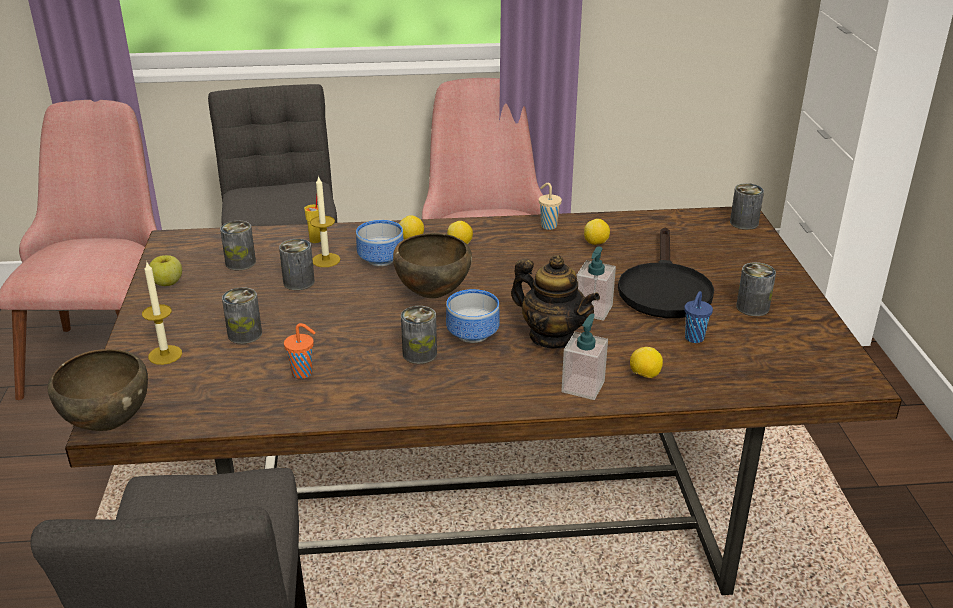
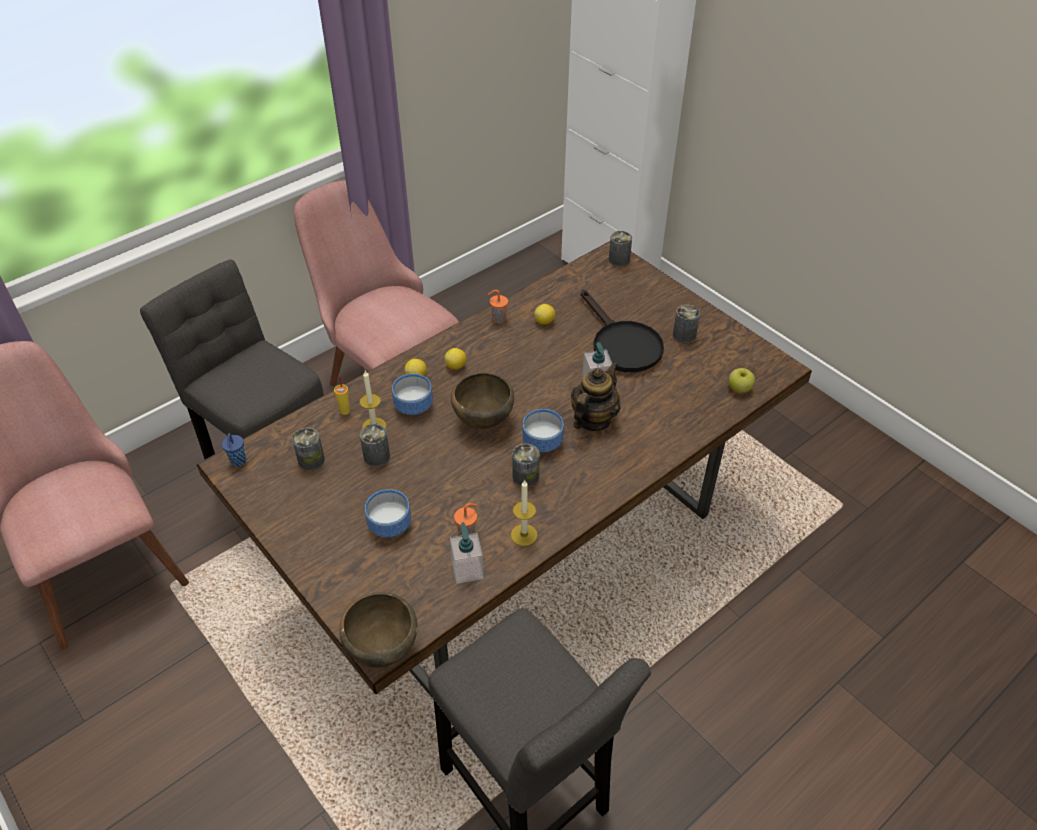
camera: 35 degrees left, 15 degrees up
candle [142,262,182,365] -> candle moved to [511,480,538,546]
apple [149,255,182,286] -> apple moved to [729,368,755,393]
can [222,287,262,344] -> bowl [365,489,411,537]
teapot [511,255,600,348] -> teapot turned 60 degrees counterclockwise [571,362,620,431]
beige cup [539,183,562,230] -> orange cup [488,290,508,324]
soap dispenser [561,313,608,400] -> soap dispenser moved to [450,522,484,584]
lemon [630,347,663,378] -> none
blue cup [684,291,713,343] -> blue cup moved to [222,433,246,467]

